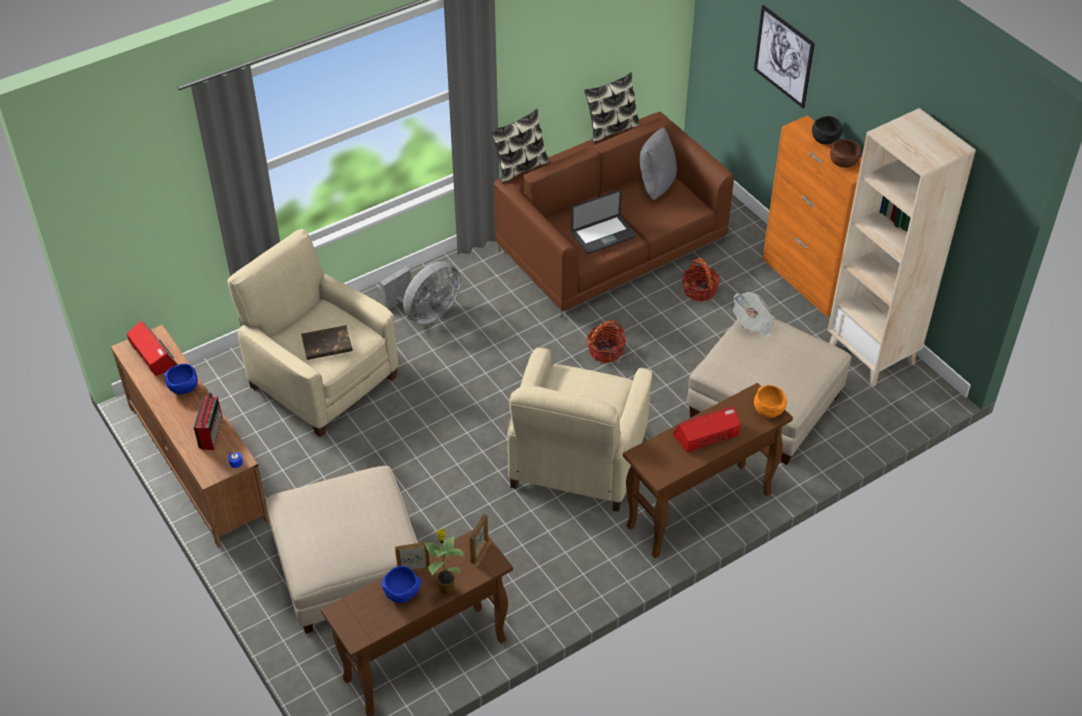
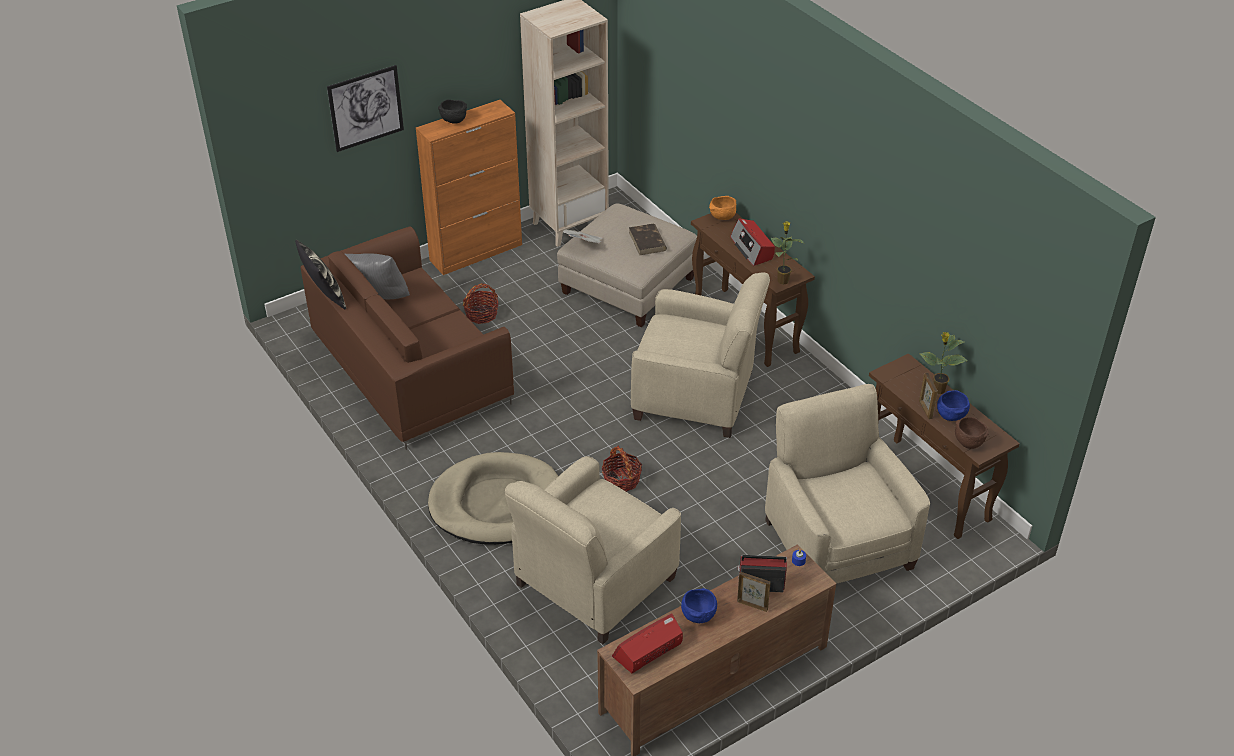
camera: 90 degrees left, 5 degrees down
beige ottoman [266,466,418,634] -> beige armchair [765,384,930,584]
brown book [301,325,353,360] -> brown book moved to [629,224,667,255]
grey fan [380,261,461,324] -> beige dog bed [428,452,558,545]
picture frame [469,514,488,564] -> picture frame moved to [737,572,771,612]
pillow [491,109,549,184] -> none
laptop [571,190,636,254] -> none
basket [587,320,626,363] -> basket moved to [601,445,642,492]
brown bowl [830,139,861,168] -> brown bowl moved to [955,417,989,449]
none -> potted plant [771,222,803,285]

